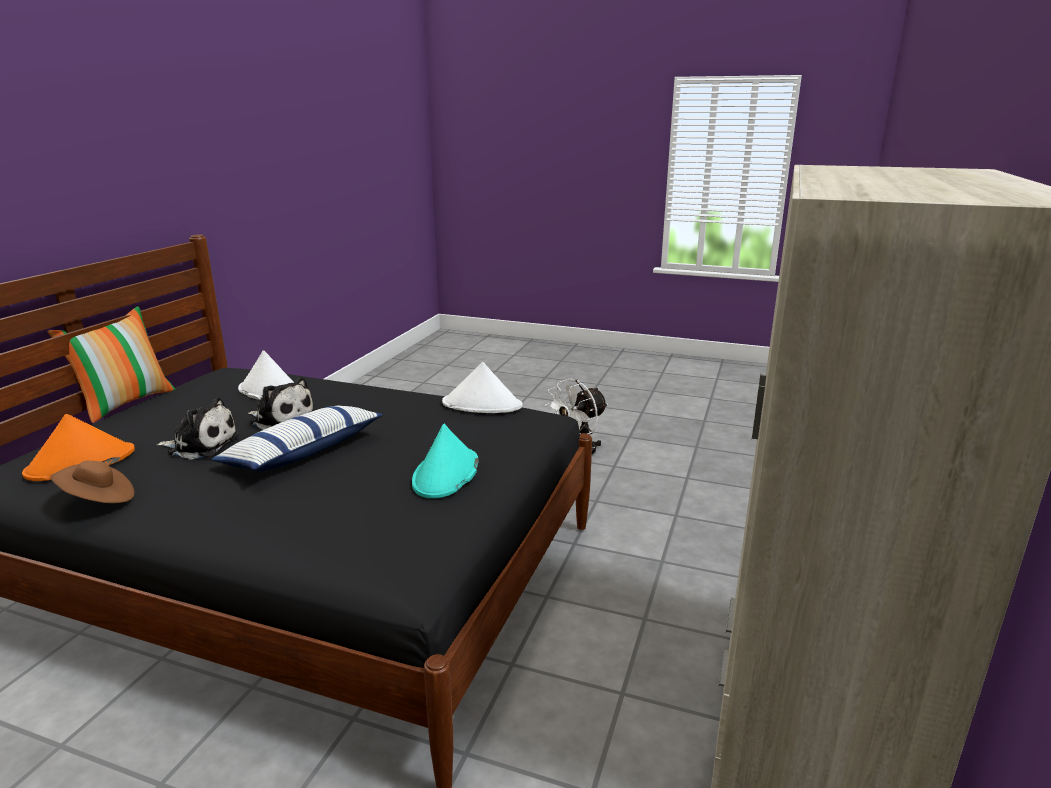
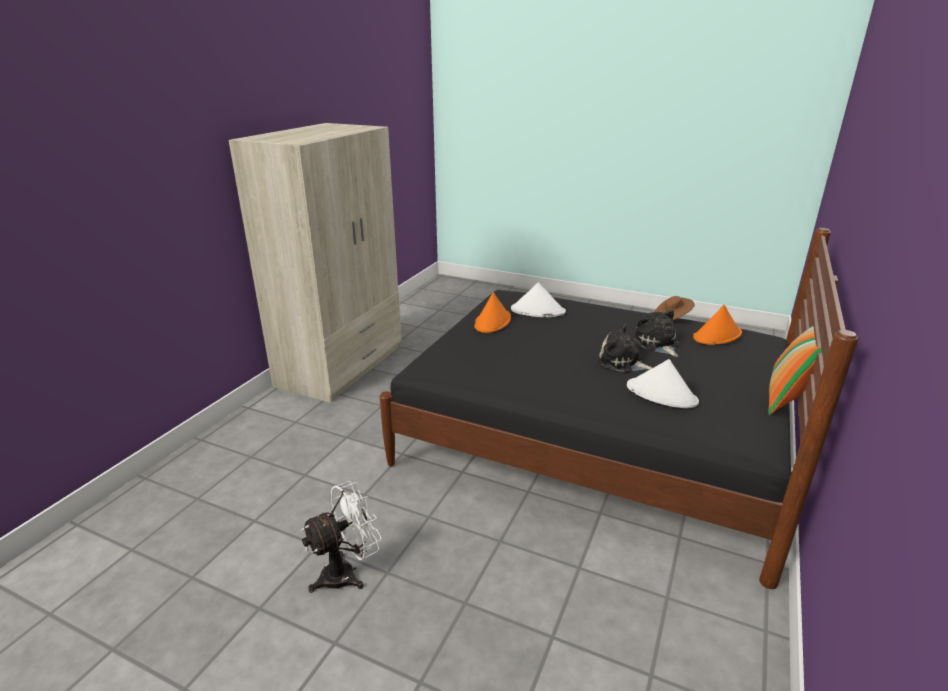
camera: 175 degrees left, 5 degrees up
plush toy [156,397,239,460] -> plush toy turned 60 degrees clockwise [634,310,680,357]
pillow [211,406,383,472] -> none
turquoise hat [412,424,478,498] -> orange hat [474,292,511,333]
white hat [442,362,523,413] -> white hat moved to [511,282,566,317]

